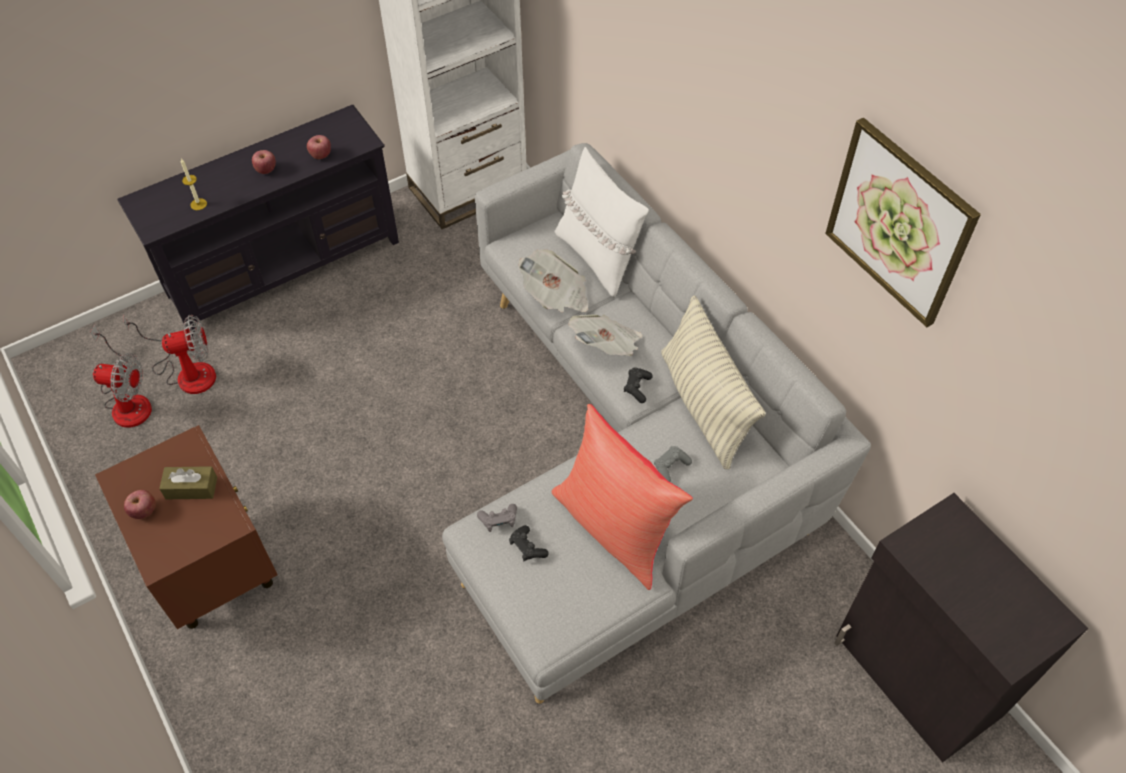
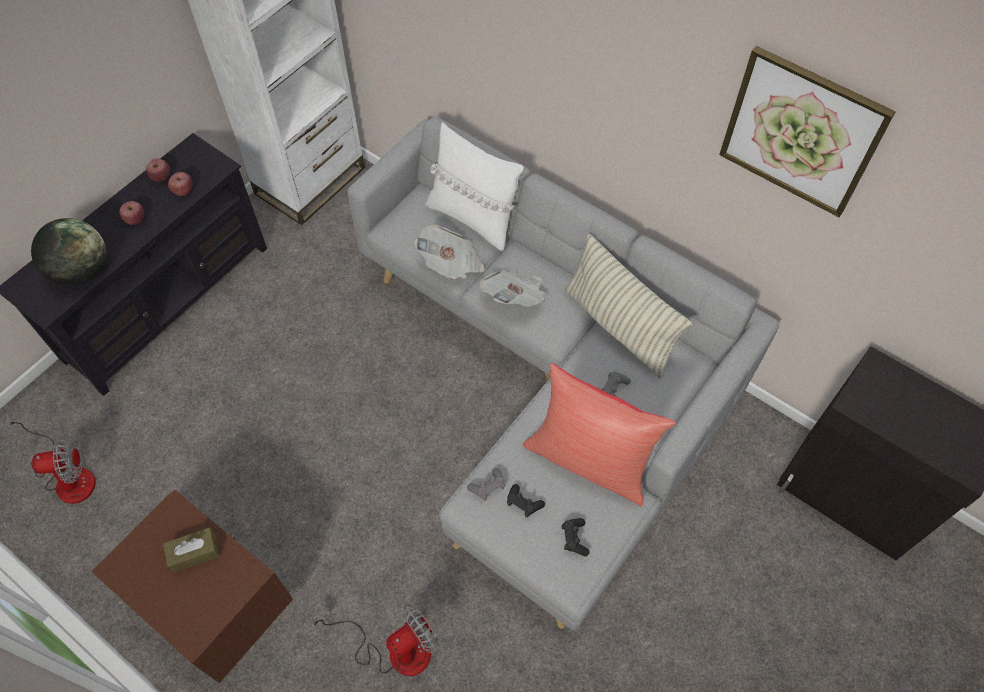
camera: 20 degrees left, 5 degrees up
fan [123,315,216,394] -> fan moved to [309,605,438,676]
apple [124,490,156,519] -> apple moved to [146,159,170,182]
candle [180,159,207,210] -> globe [31,218,106,286]
black game controller [624,367,653,403] -> black game controller moved to [562,518,589,557]

